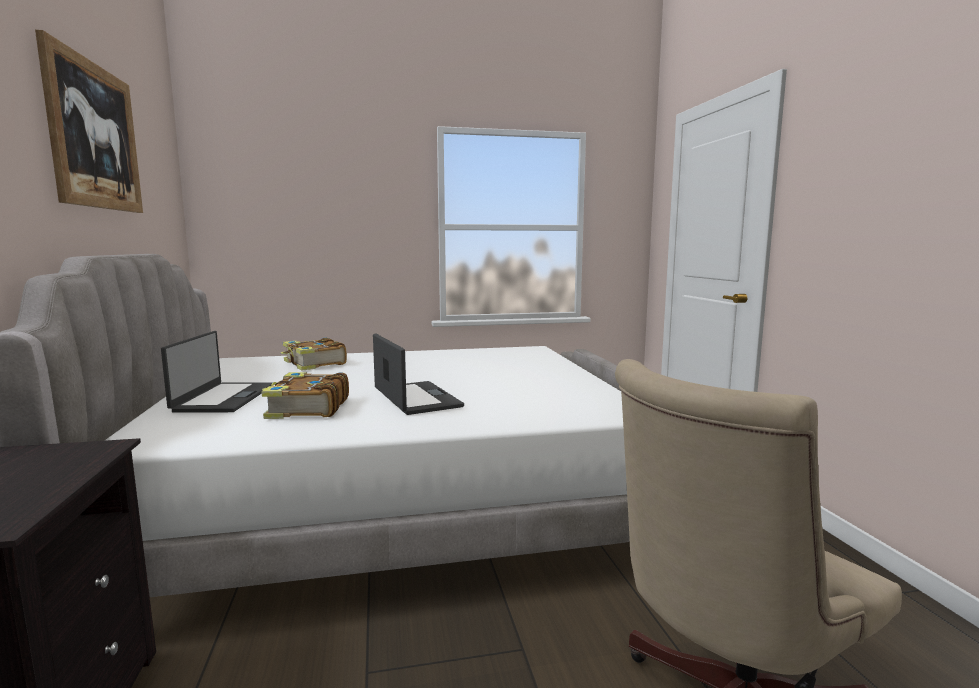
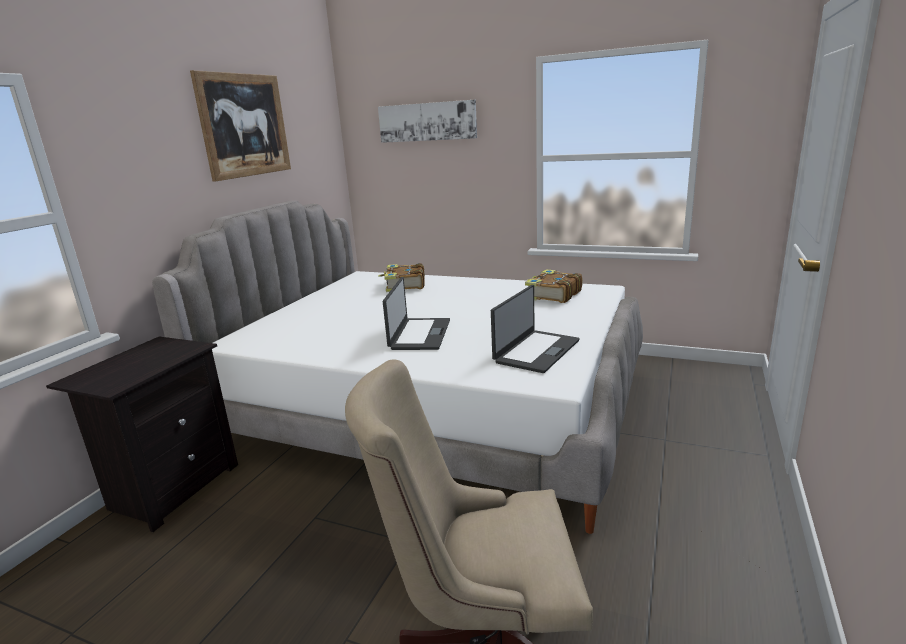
camera: 35 degrees right, 10 degrees up
laptop [161,331,273,413] -> laptop moved to [491,285,580,373]
book [262,372,349,419] -> book moved to [525,269,583,303]
none -> picture [378,100,477,143]

